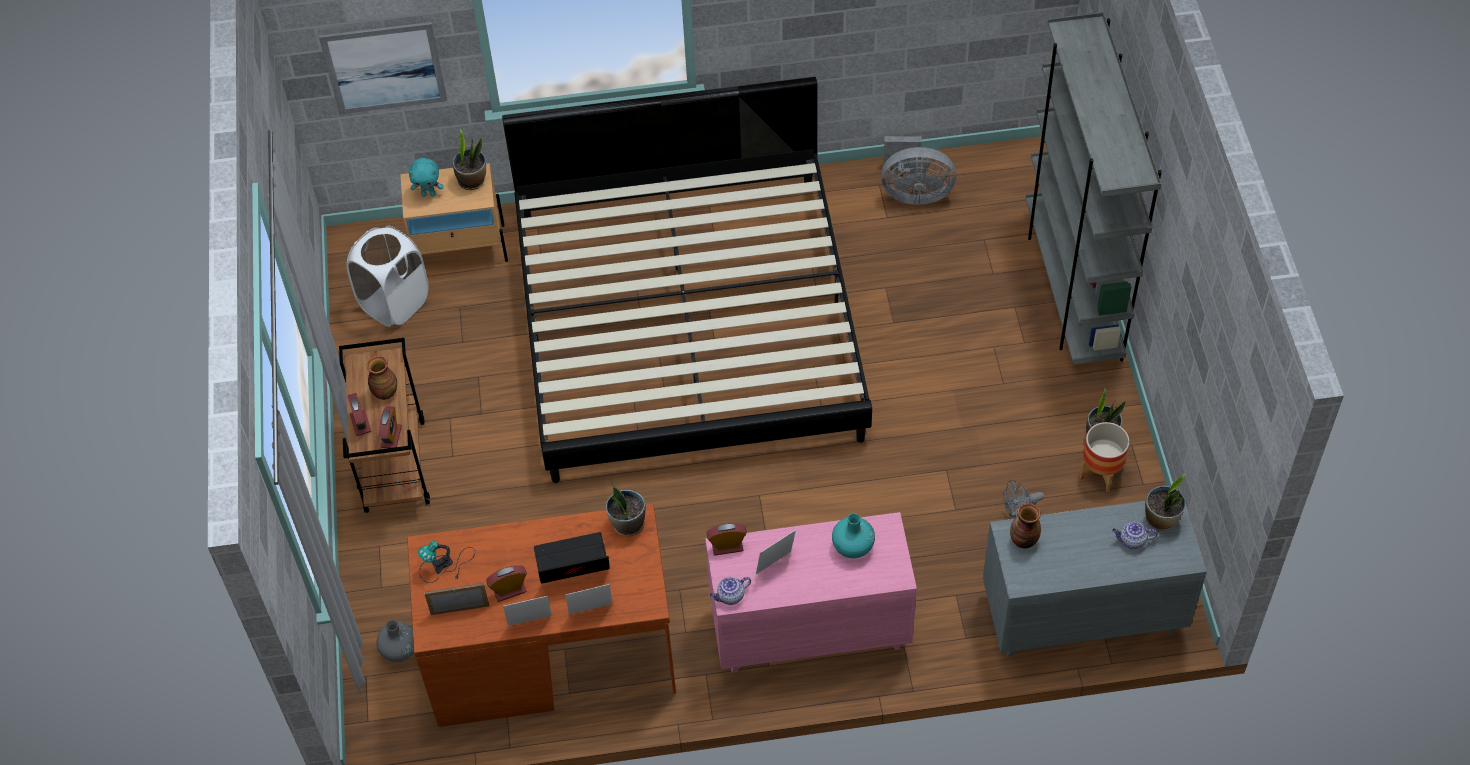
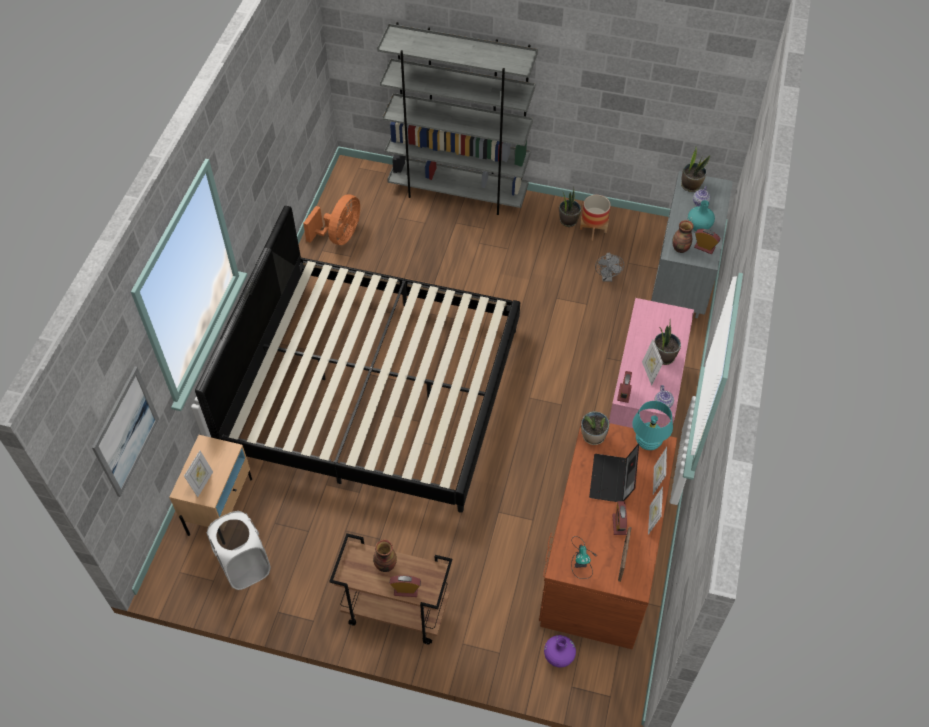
camera: 70 degrees left, 0 degrees up
grey vase [376,620,414,662] -> purple vase [544,635,576,668]
alarm clock [379,406,402,448] -> alarm clock moved to [694,229,721,254]
turquoise plush toy [408,158,443,197] -> picture frame [184,451,213,497]
potted plant [453,129,486,190] -> potted plant moved to [654,323,681,365]
turquoise vase [832,513,875,558] -> turquoise vase moved to [687,200,715,231]
grey fan [881,136,956,205] -> orange fan [303,194,360,245]
none -> turquoise table lamp [632,401,673,450]

